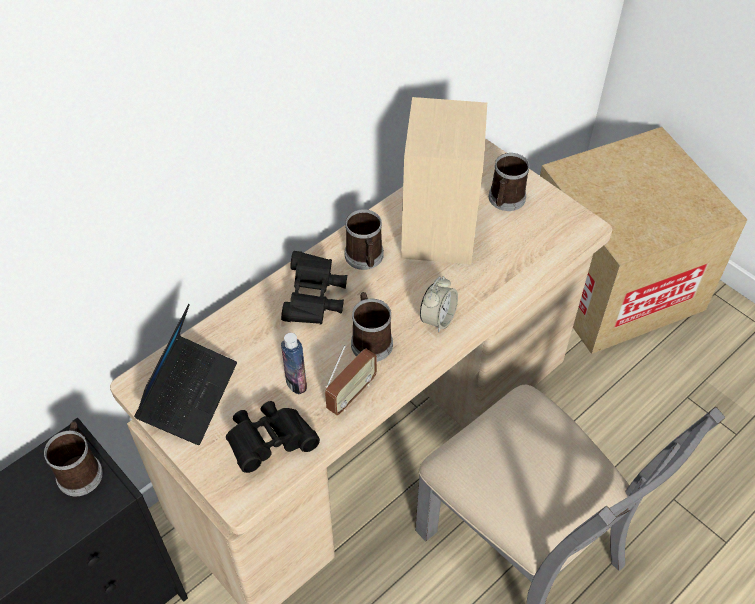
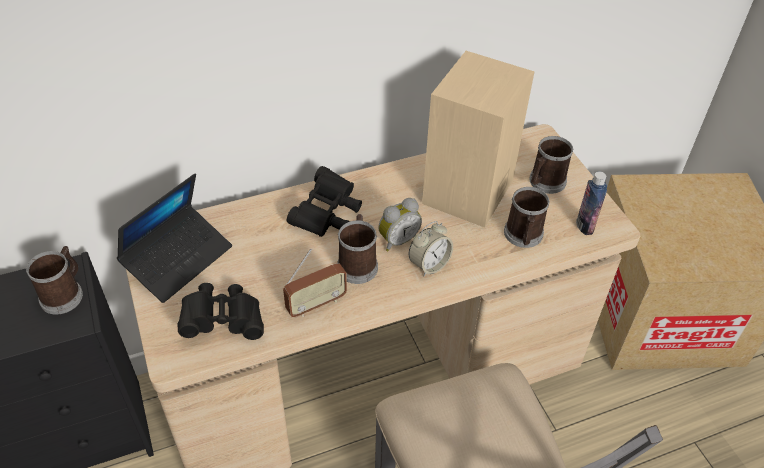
camera: 20 degrees right, 5 degrees down
bottle [281,333,307,395] -> bottle moved to [576,171,607,235]
mug [345,209,384,270] -> mug moved to [504,187,550,248]
none -> alarm clock [378,198,422,251]

